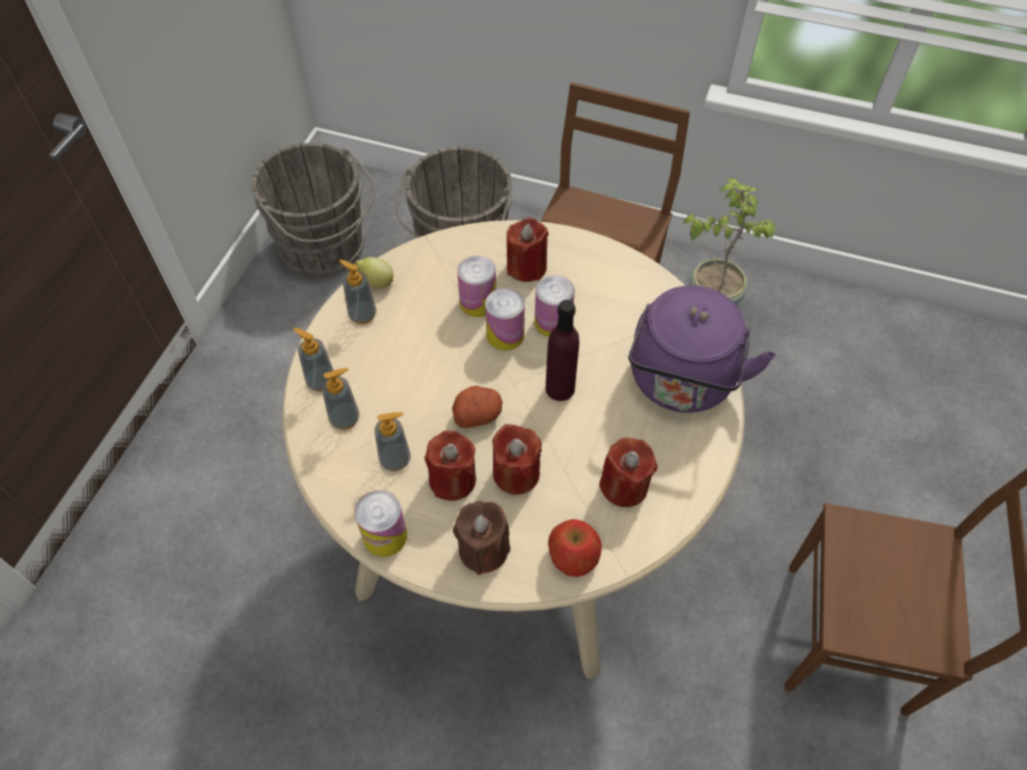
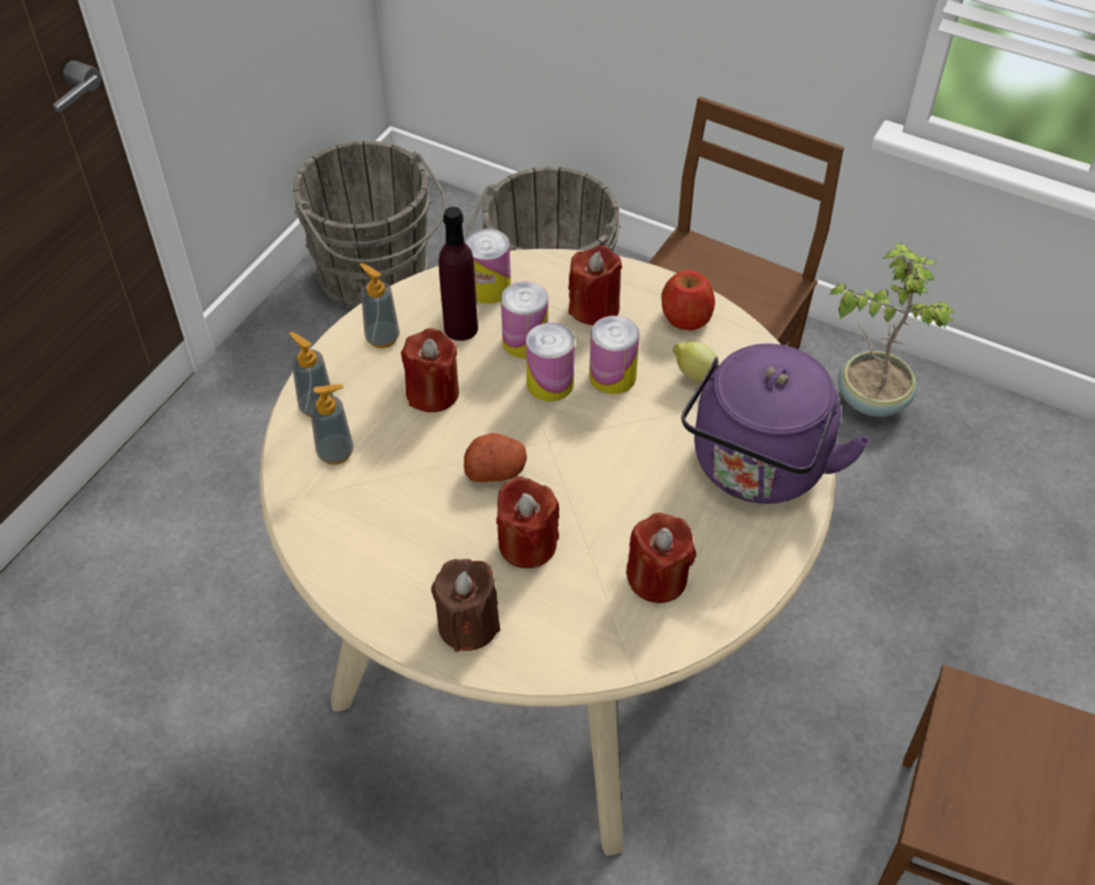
camera: 10 degrees right, 5 degrees down
lemon [355,257,394,288] -> lemon moved to [673,342,720,383]
can [355,490,407,557] -> can moved to [464,228,511,304]
soap dispenser [375,412,411,471] -> none
red candle [424,430,476,501] -> red candle moved to [401,328,459,412]
purple bottle [546,300,579,401] -> purple bottle moved to [439,207,478,341]
apple [548,519,602,577] -> apple moved to [662,270,715,330]

